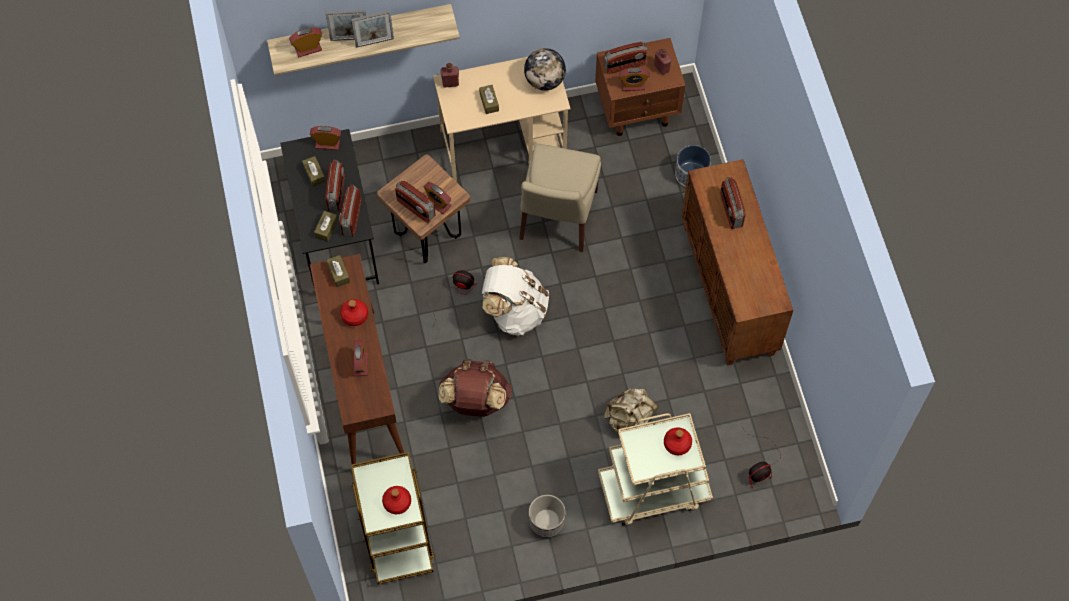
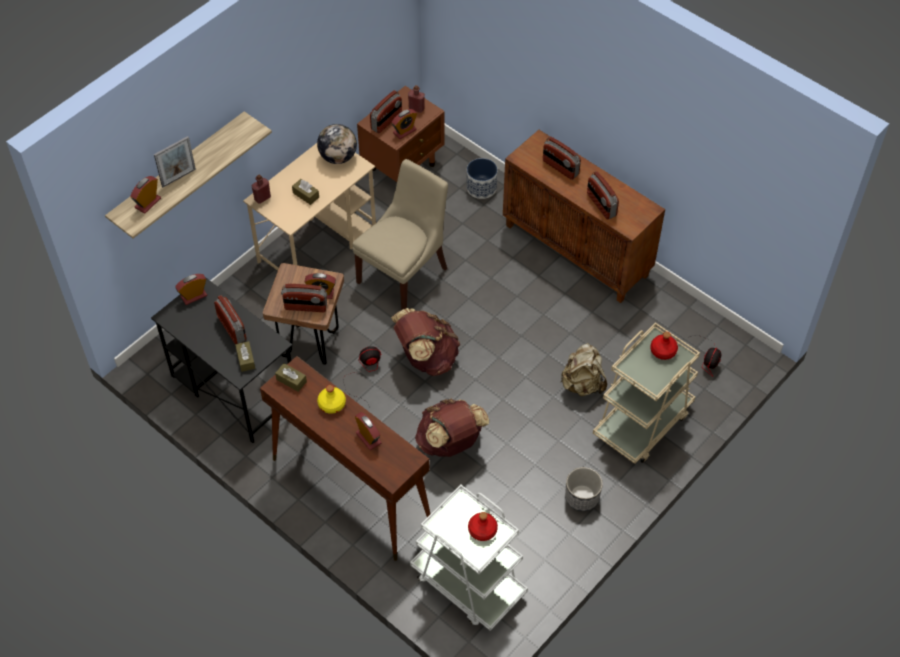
camera: 35 degrees left, 10 degrees down
brown tissue box [302,156,326,187] -> none
radio [339,185,361,237] -> radio moved to [587,171,619,220]
red bottle [340,299,368,326] -> yellow bottle [317,385,346,414]
picture frame [351,10,394,48] -> none
brown cart [351,452,434,585] -> white cart [410,484,528,631]
white backpack [482,257,549,336] -> brown backpack [391,308,460,376]
beige chair [519,144,601,252] -> beige chair turned 120 degrees counterclockwise [352,159,448,310]

